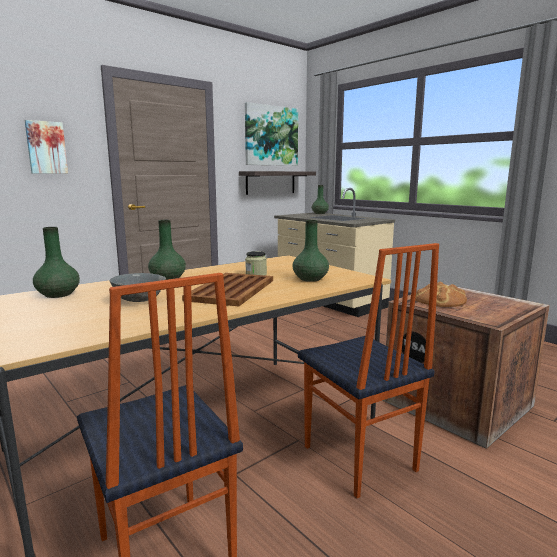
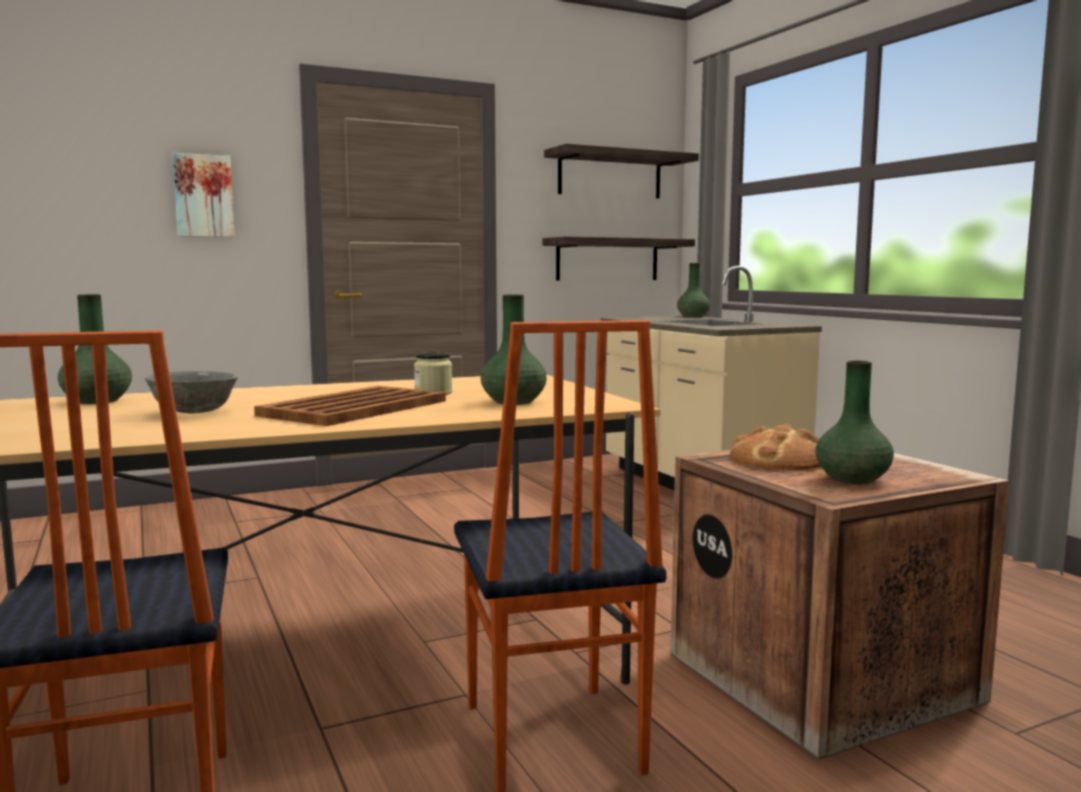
camera: 15 degrees right, 5 degrees down
green vase [148,220,186,280] -> green vase moved to [815,361,894,484]
picture [245,102,298,166] -> shelf [544,143,699,198]

